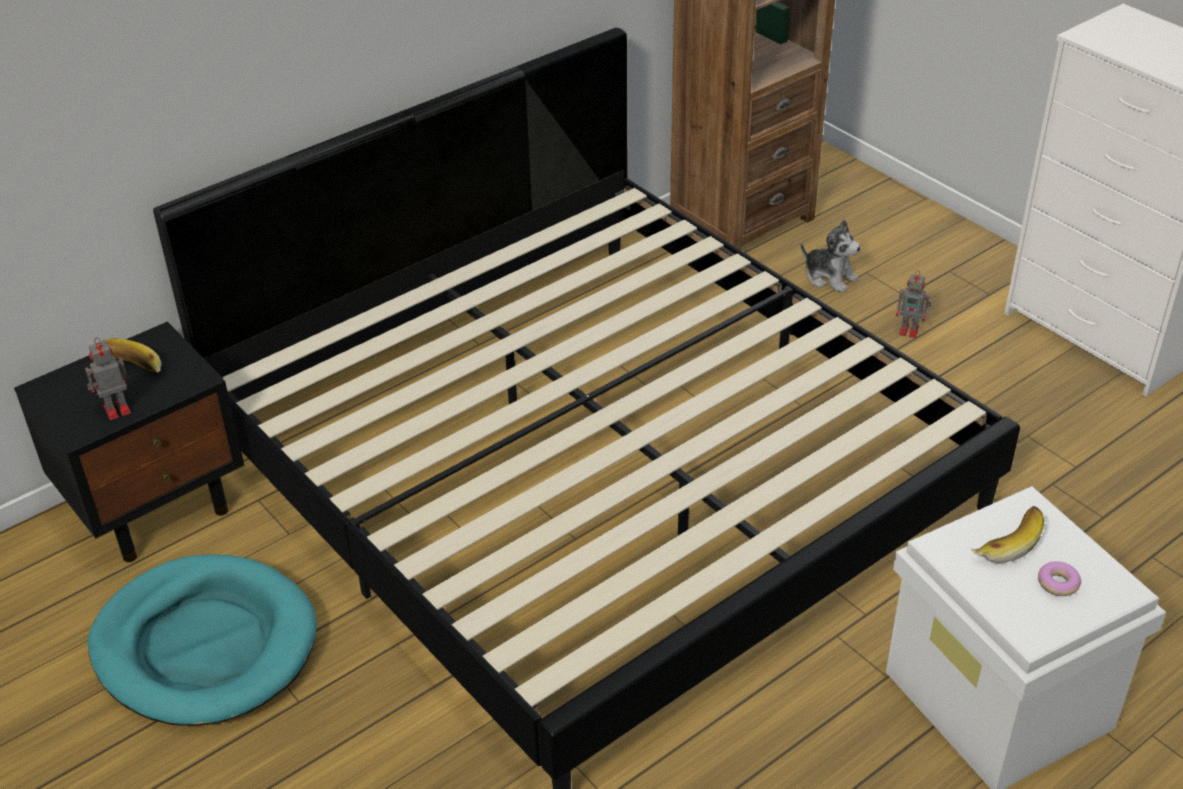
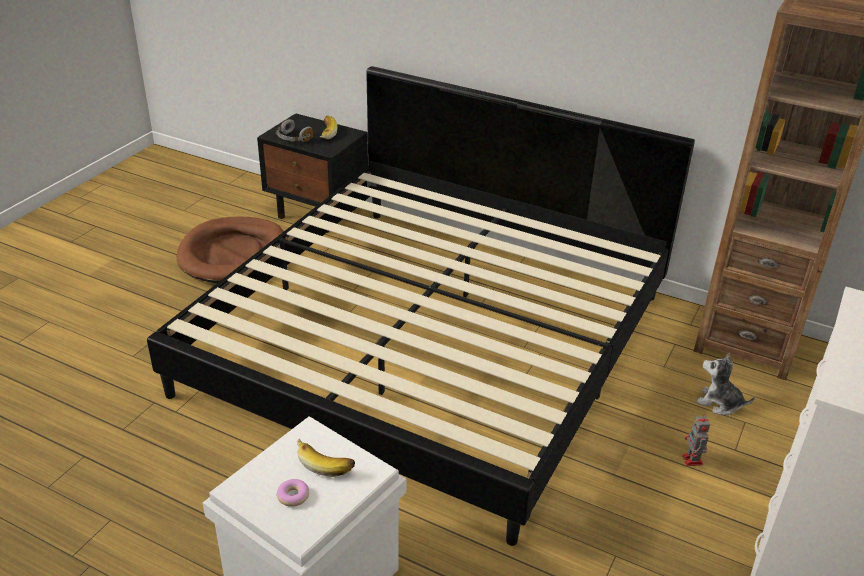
camera: 65 degrees right, 5 degrees down
toy robot [85,338,131,420] -> grey headphones [276,119,314,142]
turquoise dog bed [88,555,317,726] -> brown dog bed [176,216,284,283]
plush toy [801,220,861,293] -> plush toy turned 105 degrees clockwise [696,353,755,415]

